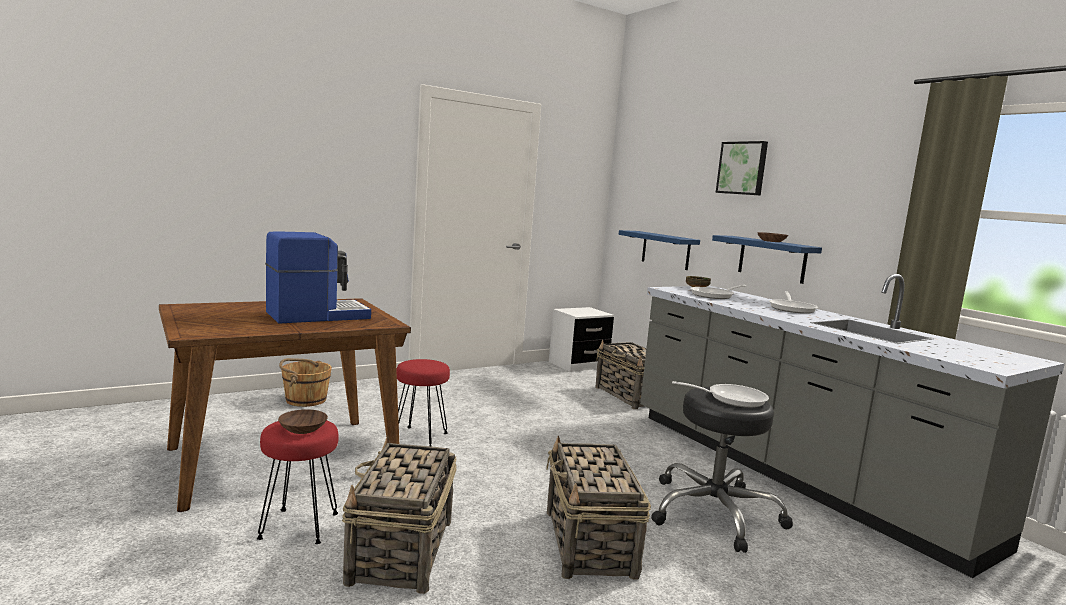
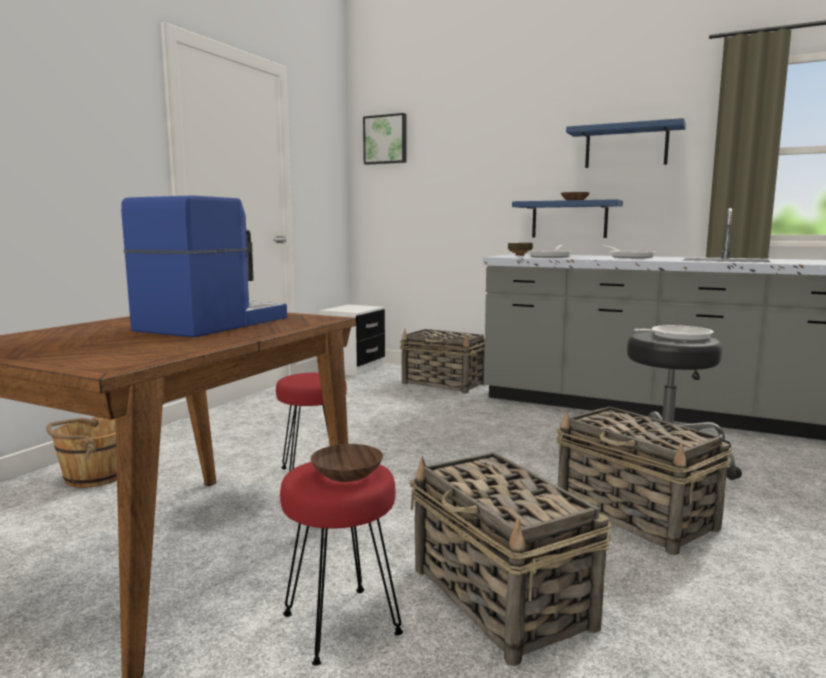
camera: 30 degrees left, 0 degrees up
blue shelf [619,230,700,270] -> blue shelf moved to [566,118,686,168]
picture [716,141,768,195] -> picture moved to [363,113,407,165]

